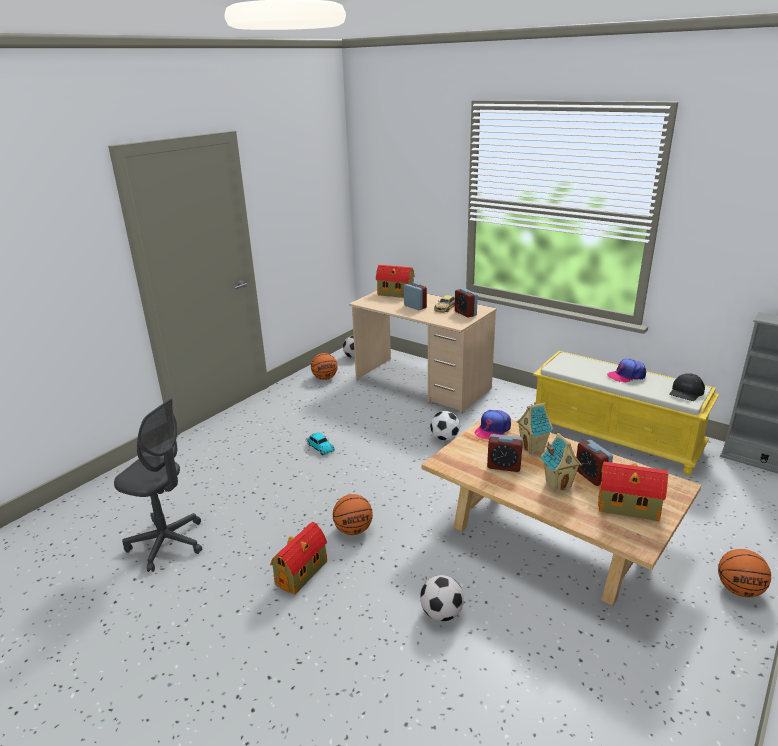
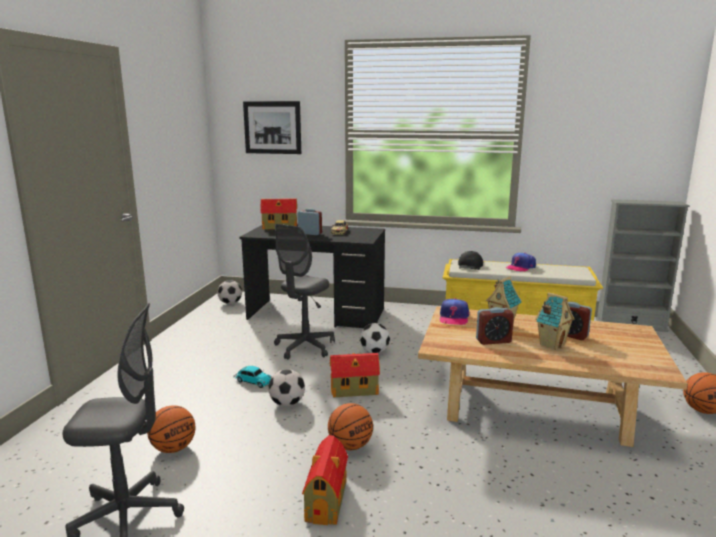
camera: 25 degrees left, 10 degrees down
basketball [311,353,338,380] -> basketball moved to [147,405,195,453]
beige desk [349,291,497,413] -> black desk [239,225,385,328]
football [420,575,464,621] -> football moved to [268,369,305,406]
alarm clock [455,288,478,318] -> none
toy house [598,462,668,521] -> toy house moved to [330,353,380,397]
black cap [669,373,705,401] -> black cap moved to [458,251,483,270]
none -> picture [243,101,301,154]
none -> grey office chair [274,224,335,360]

